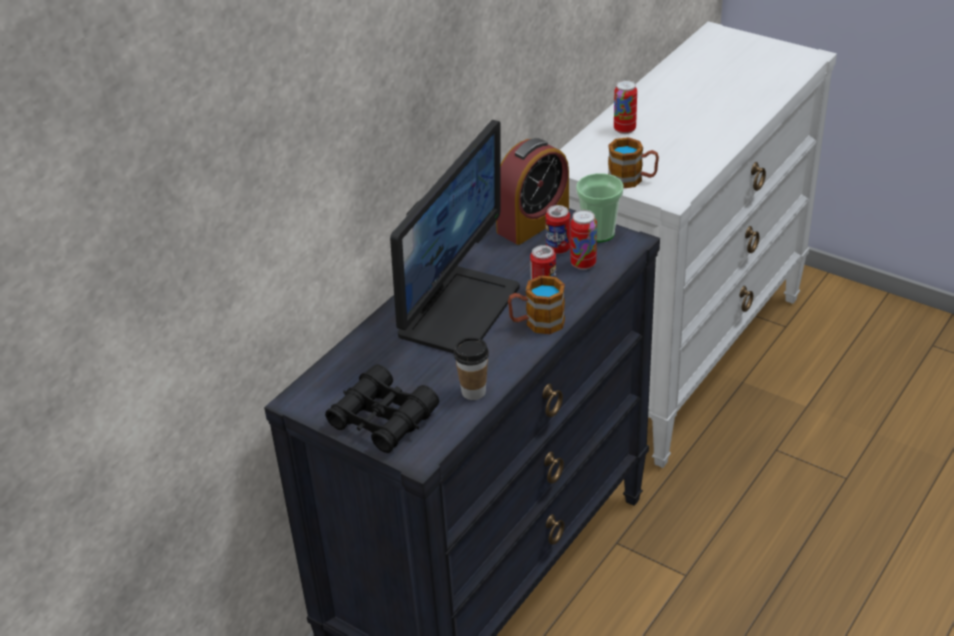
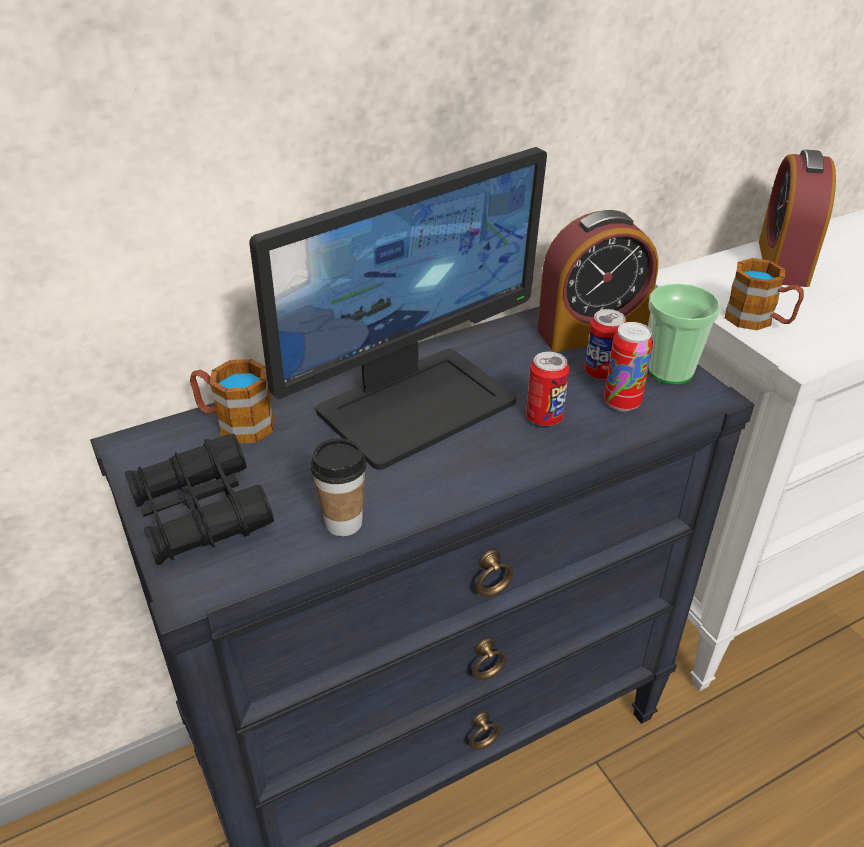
camera: 25 degrees right, 0 degrees up
mug [508,275,565,334] -> mug moved to [190,359,274,444]
can [614,80,637,134] -> alarm clock [759,150,836,287]

